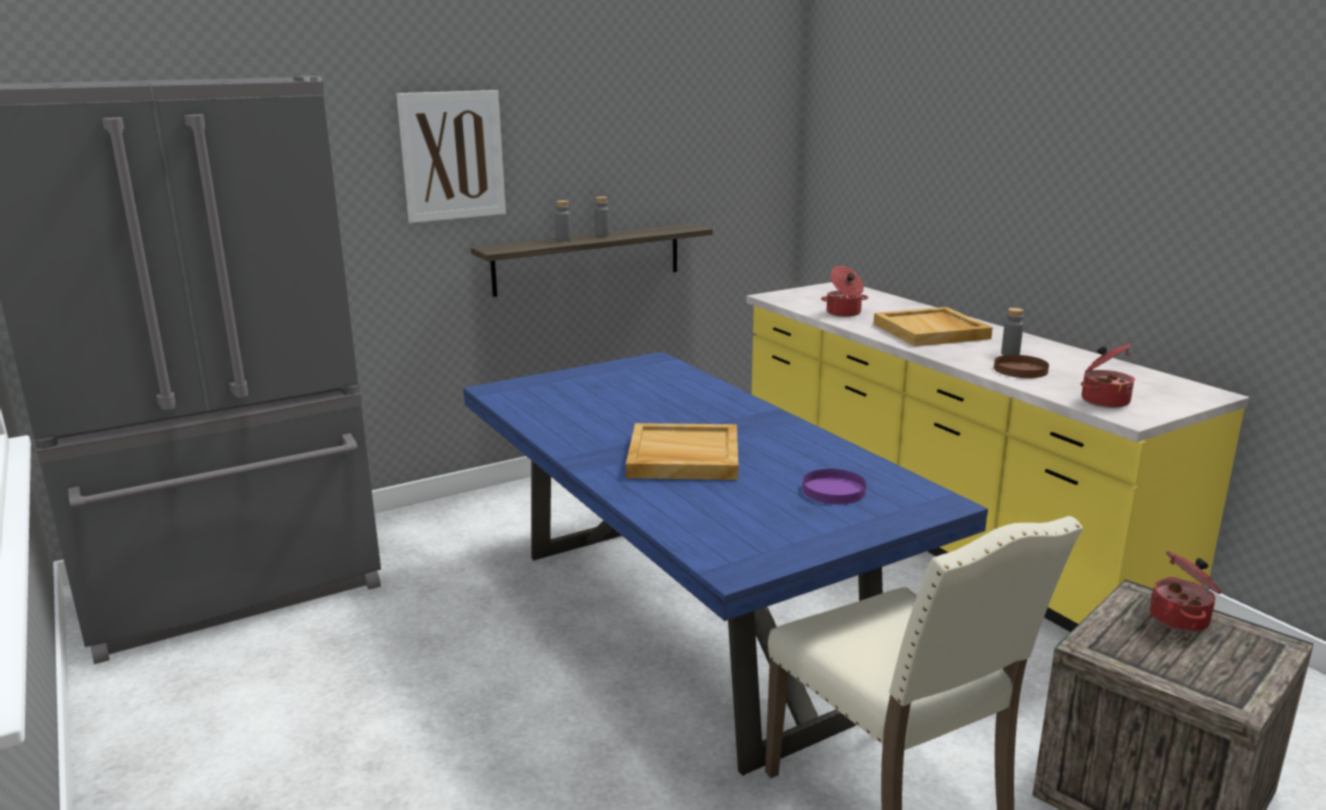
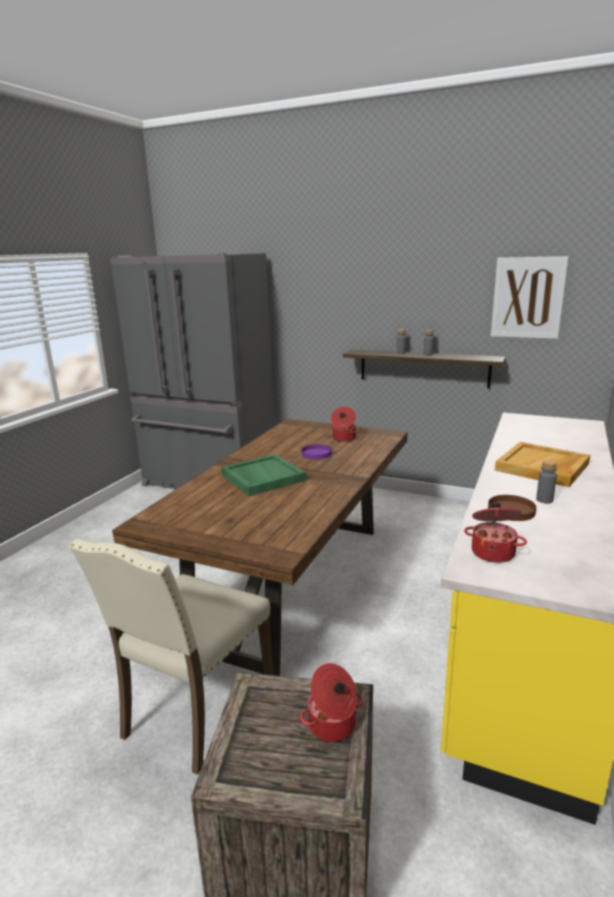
camera: 55 degrees right, 0 degrees up
picture [396,90,506,223] -> picture moved to [491,256,568,339]
blue dining table [463,352,988,776] -> brown dining table [112,419,408,676]
beige tray [626,423,738,480] -> green tray [221,454,306,496]
purple plate [802,469,866,504] -> purple plate moved to [301,444,332,459]
cooking pot [821,266,868,317] -> cooking pot moved to [331,407,358,442]

